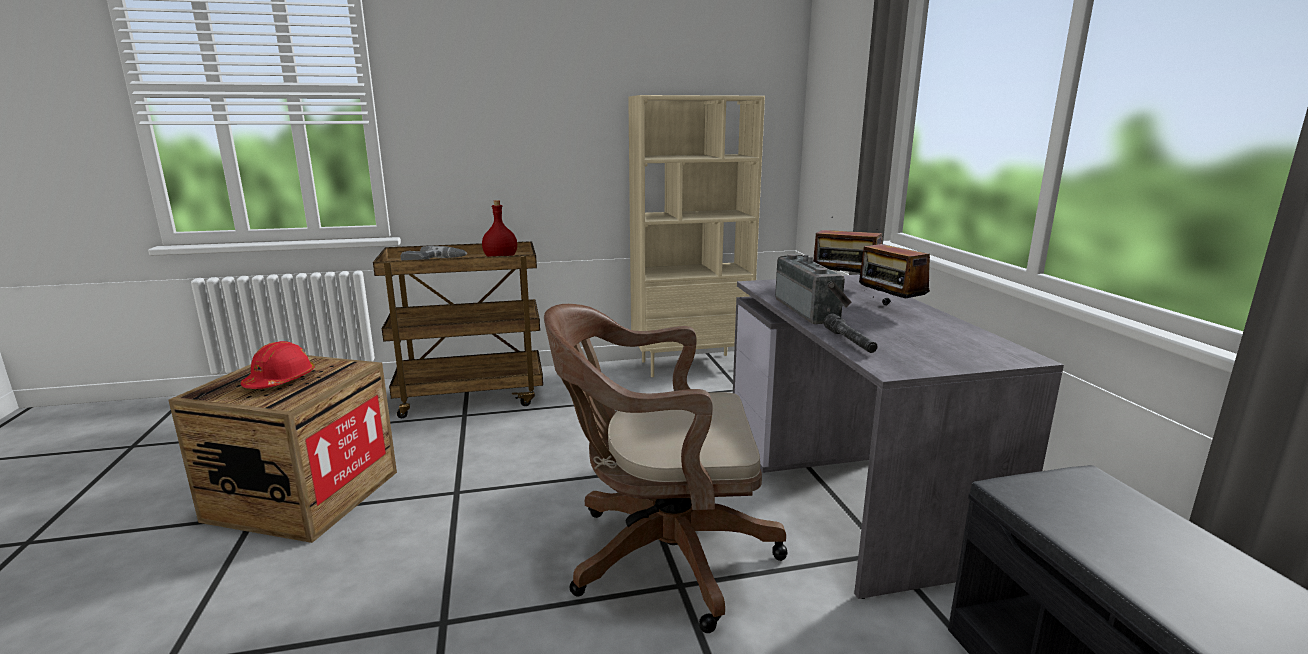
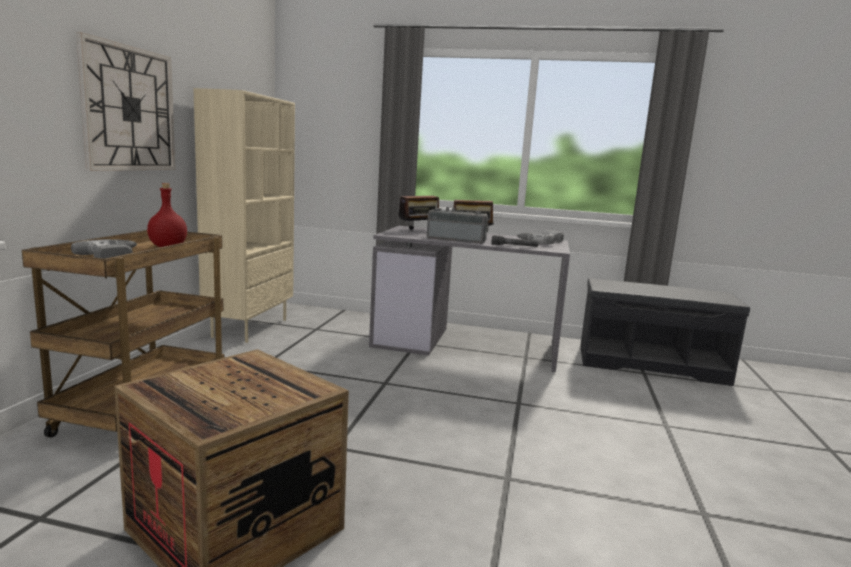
camera: 65 degrees left, 5 degrees down
red hard hat [241,341,315,389] -> none
brown office chair [544,304,788,633] -> none
none -> wall clock [76,32,175,171]
none -> power drill [517,230,564,244]

